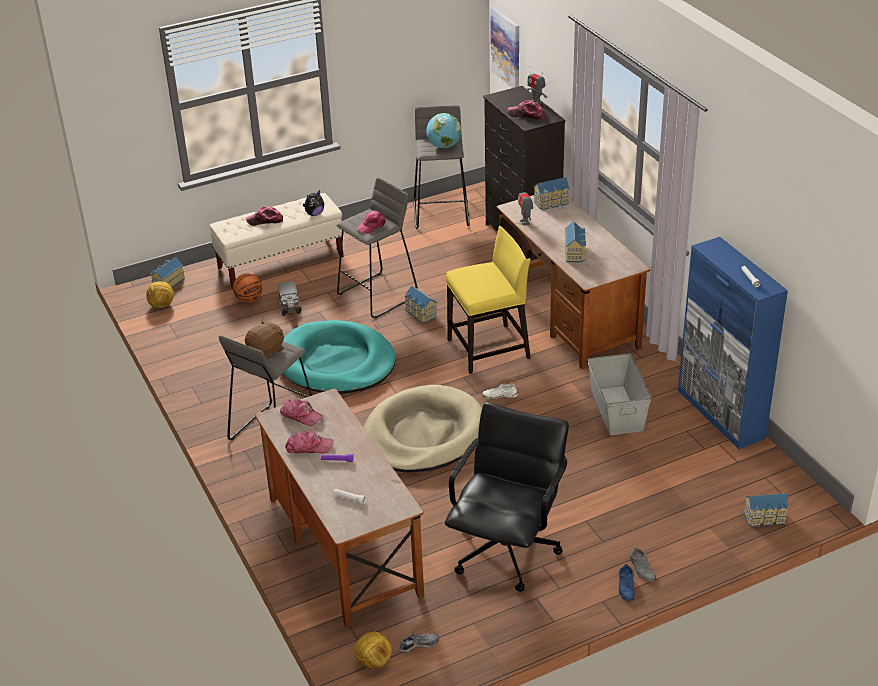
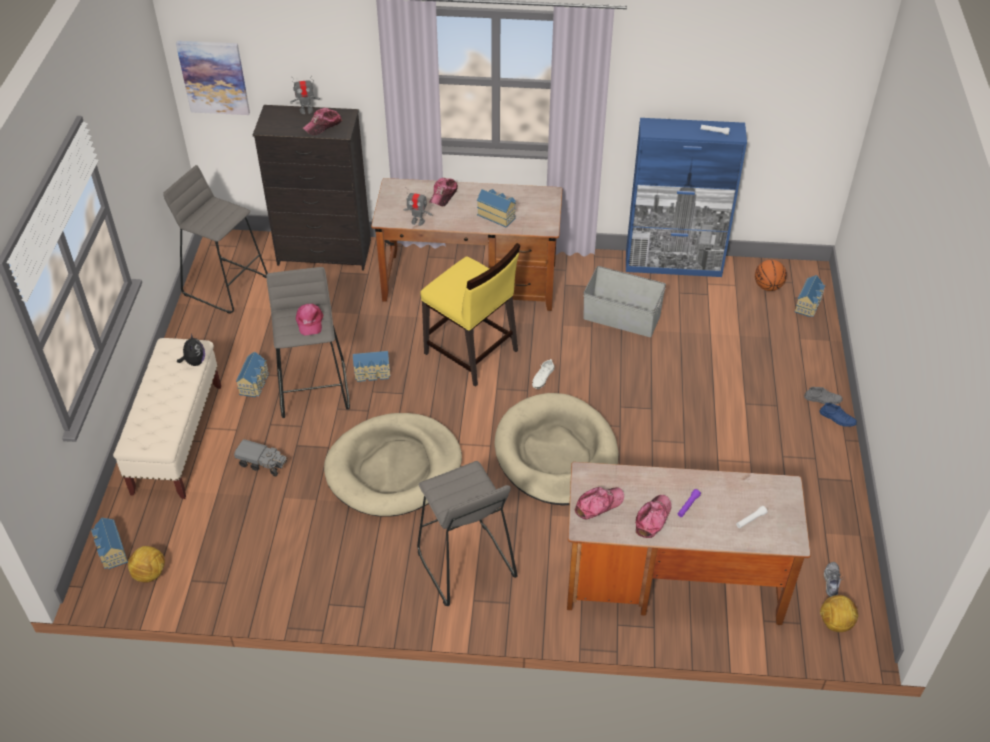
camera: 60 degrees left, 10 degrees up
basketball [233,273,263,303] -> basketball moved to [755,260,787,291]
brown plush toy [245,320,284,359] -> none
cap [246,206,283,226] -> cap moved to [429,178,458,206]
turquoise dog bed [283,320,396,394] -> beige dog bed [324,413,462,517]
globe [426,113,461,148] -> none
black office chair [445,402,569,592] -> none
yellow chair [446,217,532,374] -> yellow chair turned 120 degrees clockwise [420,243,521,387]
toy house [534,177,570,210] -> toy house moved to [236,352,269,397]

